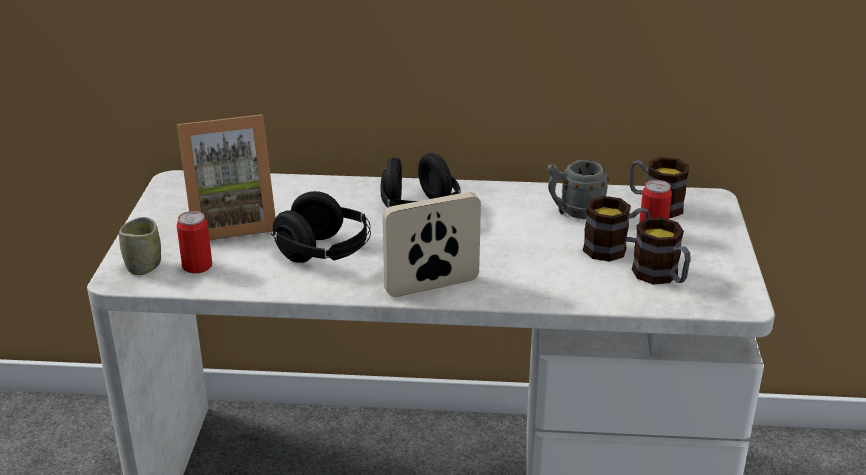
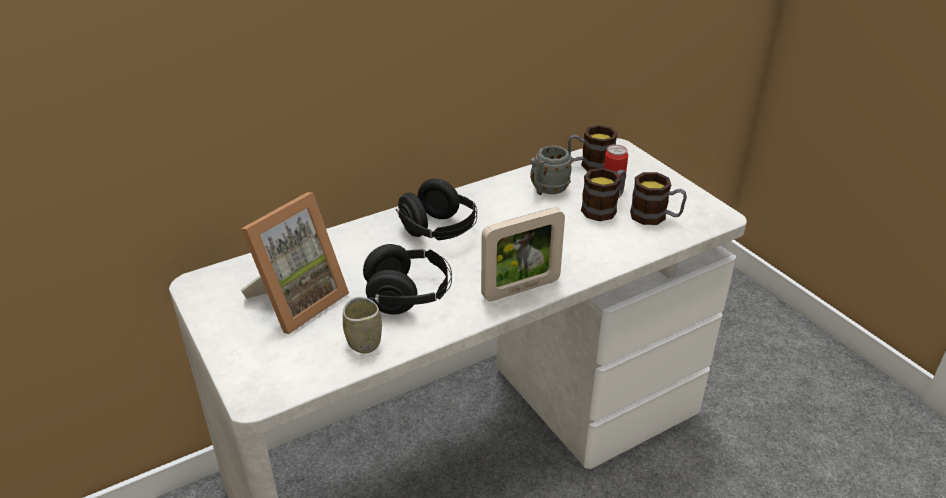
camera: 35 degrees left, 5 degrees up
cup [119,217,161,275] -> cup moved to [343,297,382,353]
can [177,211,212,274] -> none
picture frame [382,192,481,297] -> picture frame turned 150 degrees counterclockwise [481,207,565,301]

